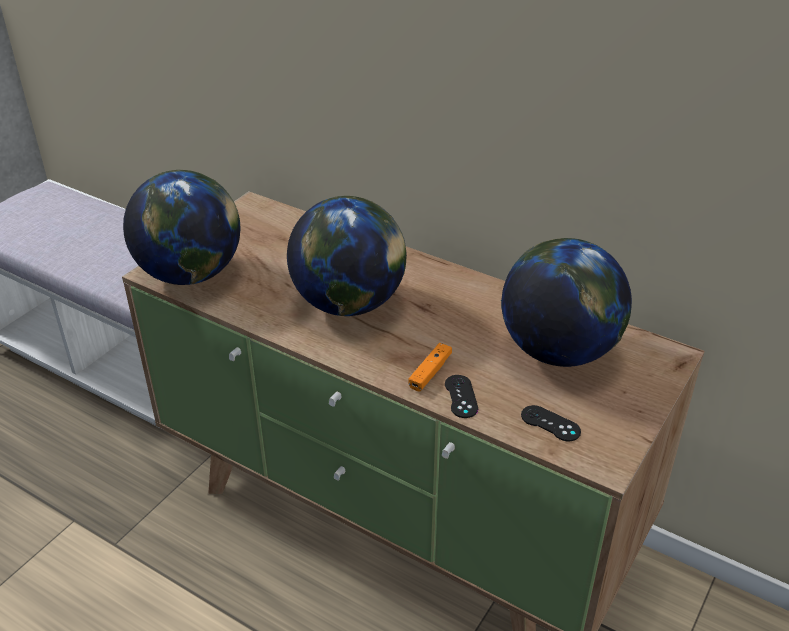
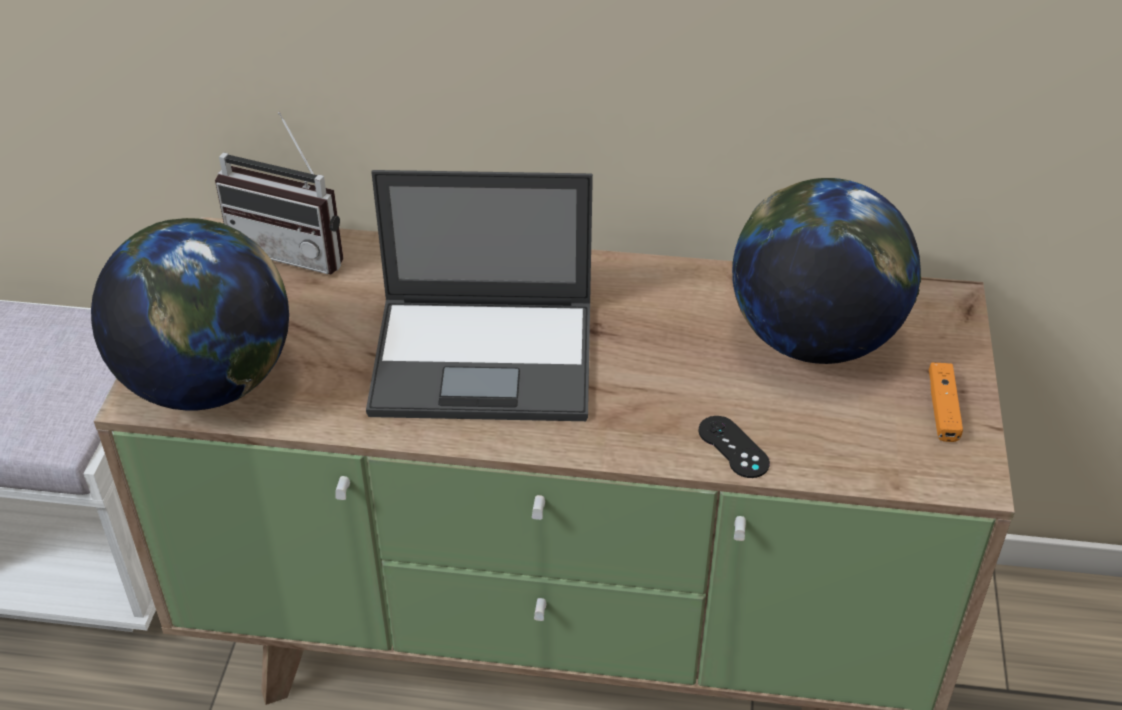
camera: 25 degrees left, 5 degrees up
globe [287,196,407,316] -> laptop [366,170,593,421]
orange game controller [408,343,452,391] -> orange game controller moved to [929,362,963,442]
black game controller [521,405,581,441] -> none
none -> radio [215,112,343,274]

